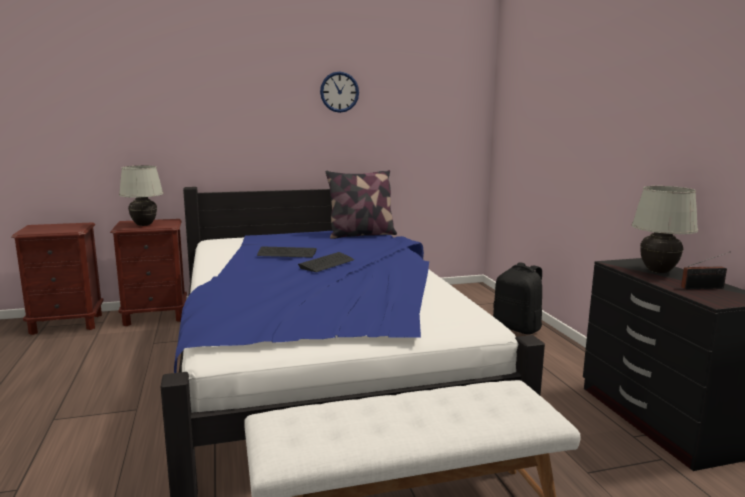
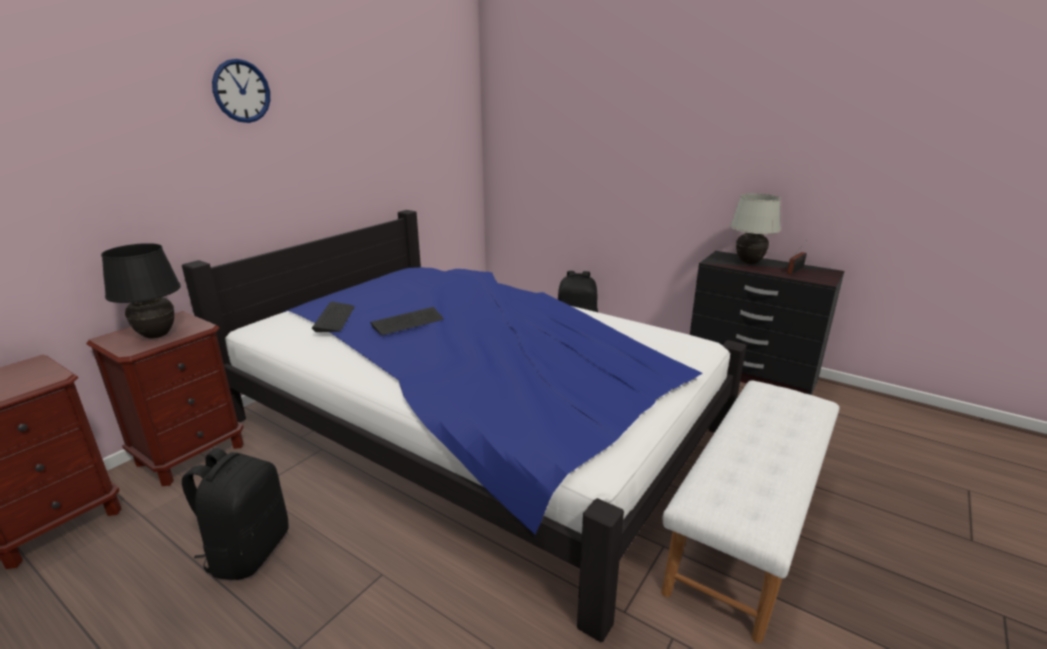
camera: 40 degrees left, 10 degrees up
white table lamp [119,165,163,226] -> black table lamp [101,243,181,338]
keyboard [298,252,354,272] -> keyboard moved to [312,302,355,332]
wall clock [320,71,359,113] -> wall clock moved to [212,59,270,123]
pillow [326,170,397,239] -> none
none -> black backpack [182,448,289,580]

